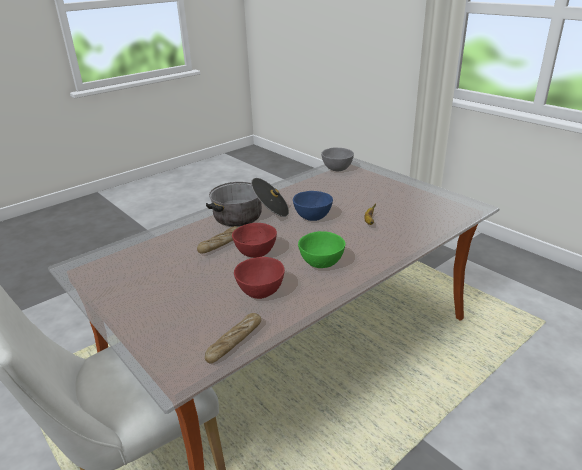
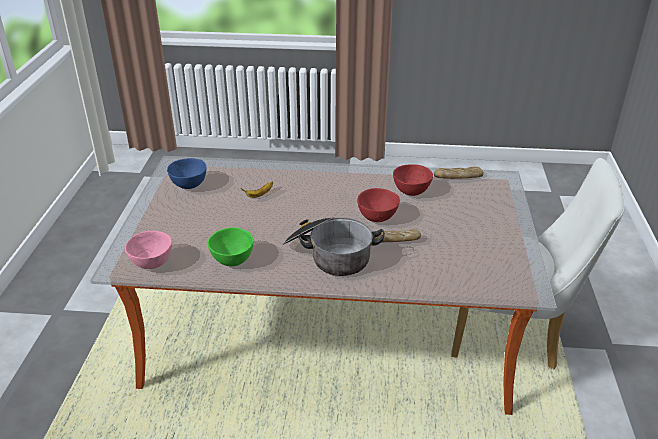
camera: 135 degrees left, 5 degrees up
blue bowl [293,191,333,221] -> blue bowl moved to [167,158,206,189]
green bowl [298,231,345,268] -> green bowl moved to [208,227,254,266]
grey bowl [321,147,354,171] -> pink bowl [125,231,172,269]

